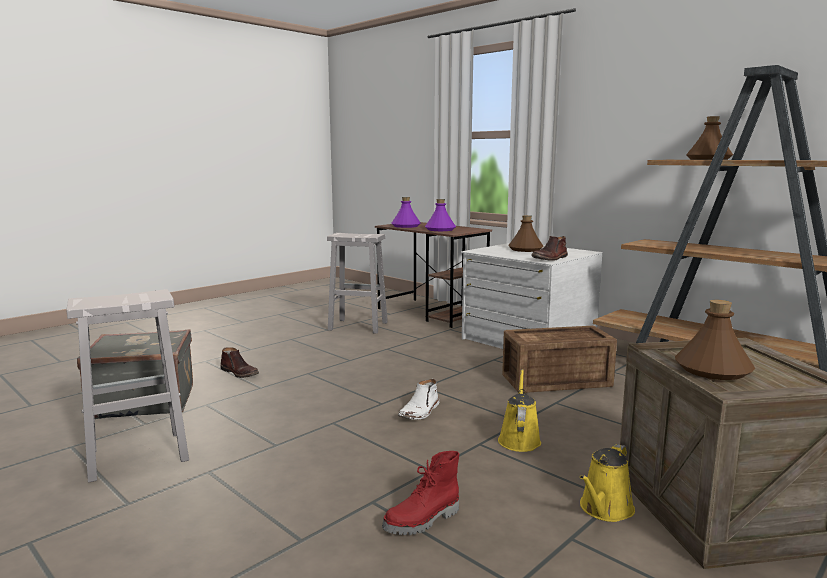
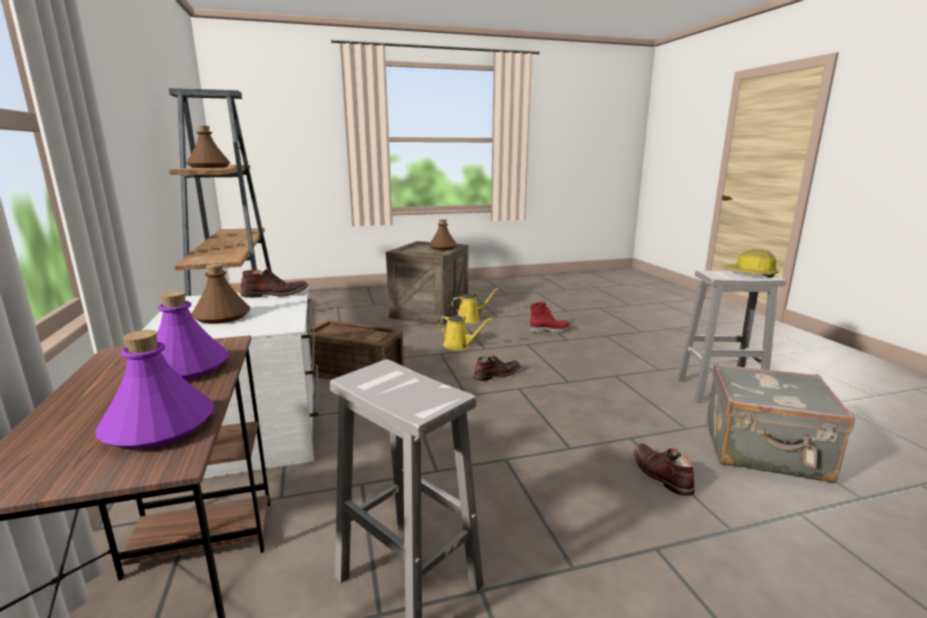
camera: 150 degrees left, 5 degrees up
white boot [398,379,439,420] -> brown boot [473,354,521,381]
yellow watering can [498,369,541,452] -> yellow watering can turned 105 degrees counterclockwise [437,316,492,350]
none -> hard hat [724,249,779,278]

